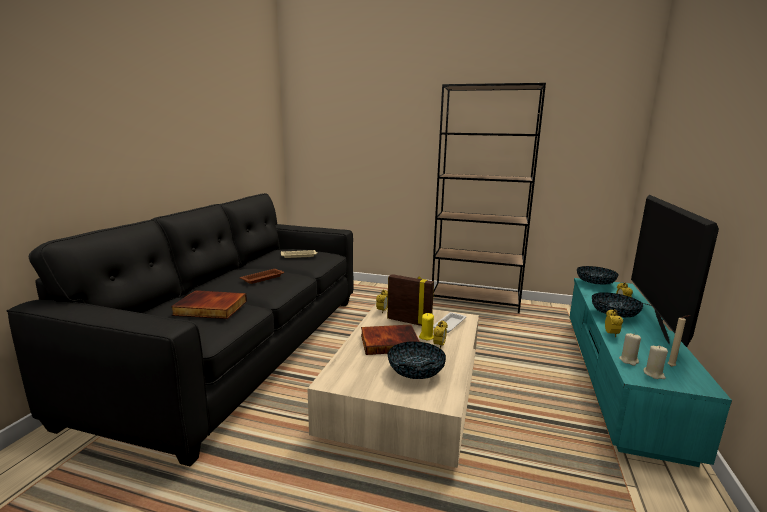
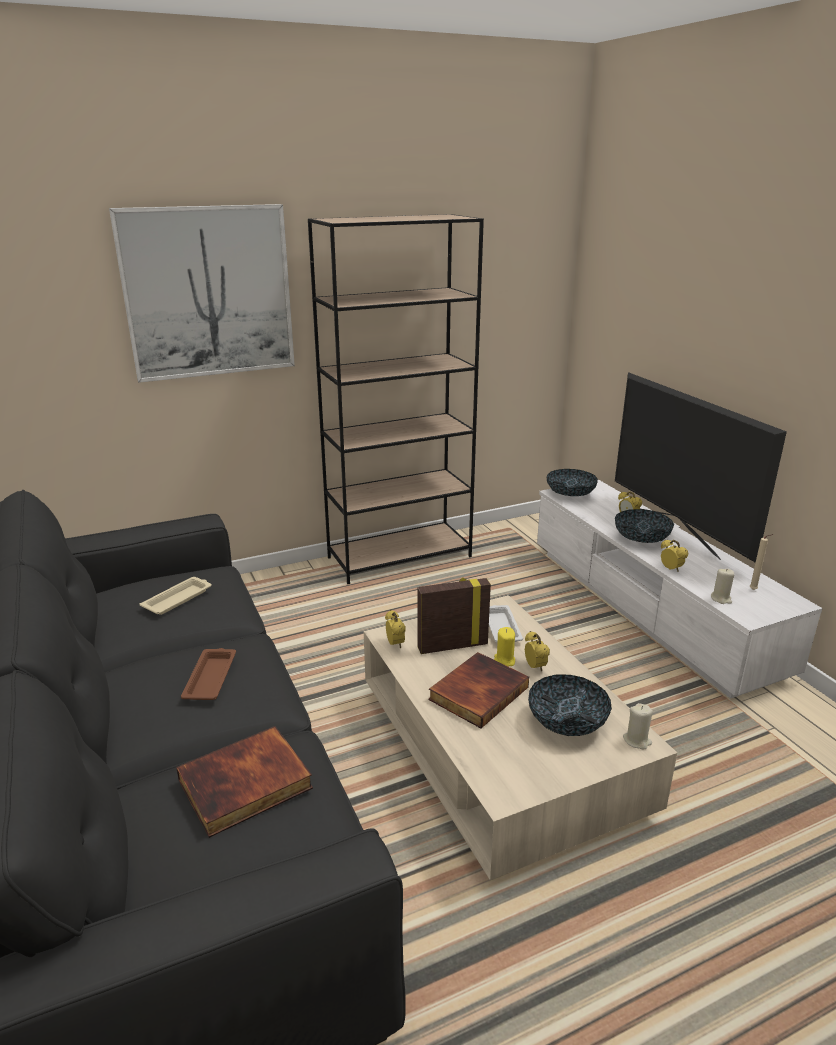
camera: 40 degrees left, 10 degrees up
turquoise tv stand [569,278,732,467] -> white tv stand [537,480,823,699]
beige candle [643,346,668,379] -> beige candle moved to [623,703,653,750]
none -> picture [109,204,295,383]

